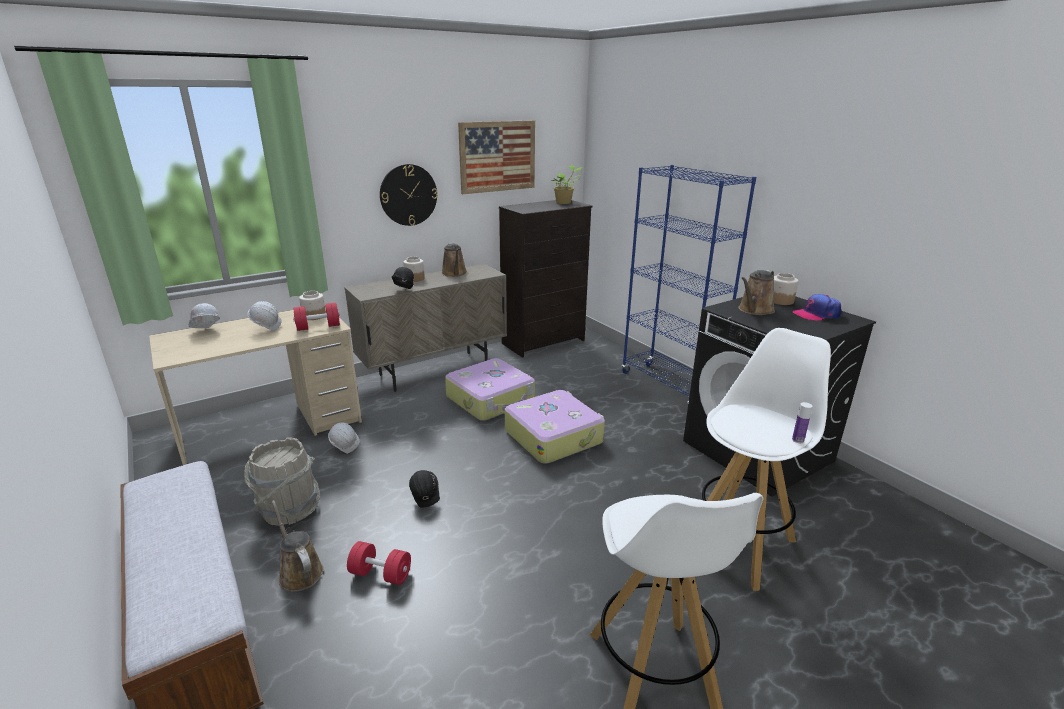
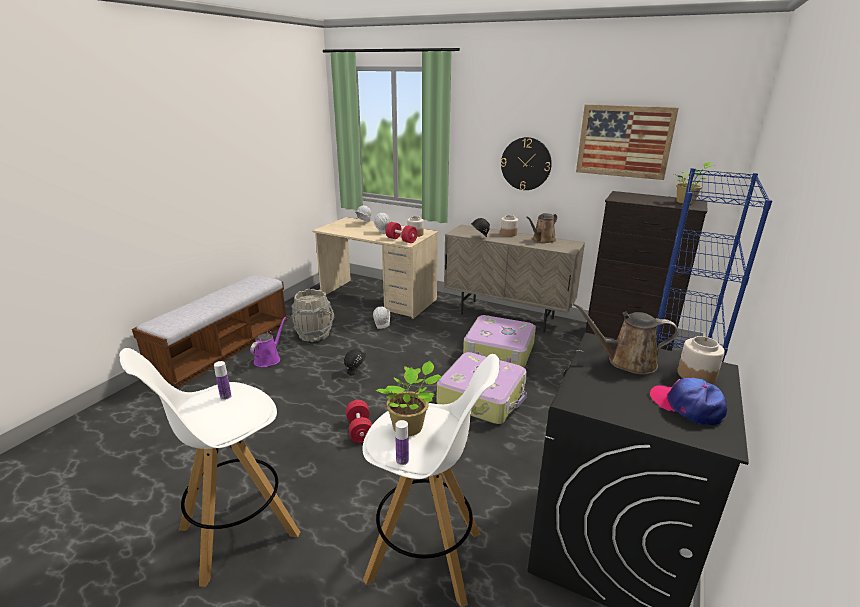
camera: 60 degrees right, 0 degrees up
brown watering can [272,500,324,592] -> purple watering can [250,317,286,367]
red dumbbell [347,541,411,585] -> red dumbbell moved to [346,400,372,443]
none -> bottle [214,361,232,400]
none -> potted plant [375,361,442,436]

